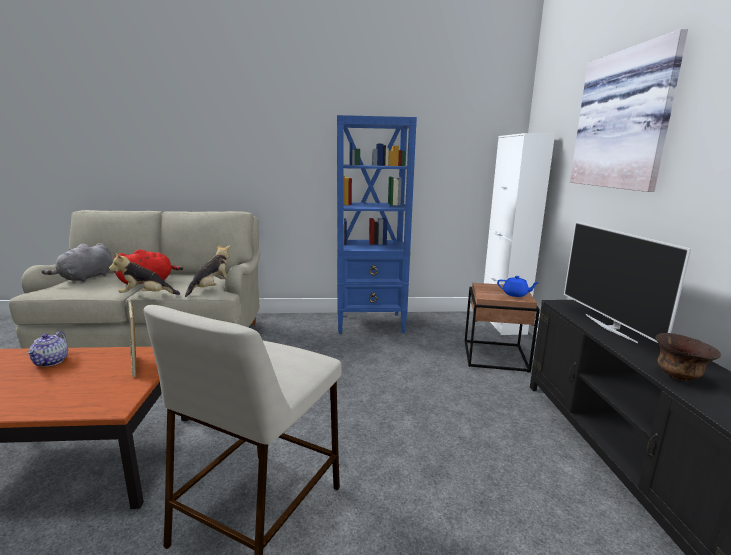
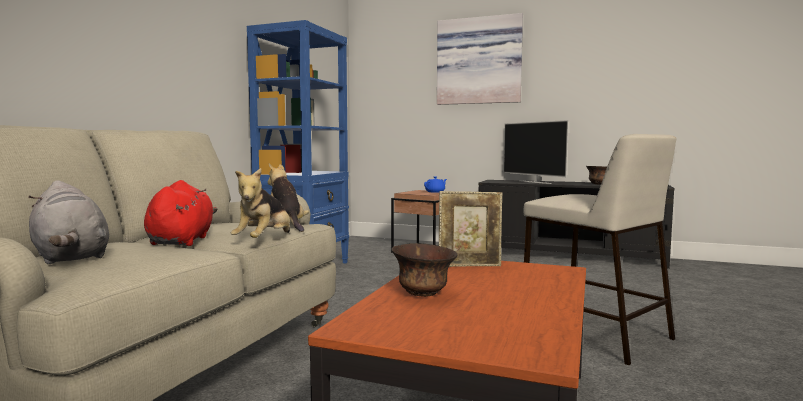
camera: 65 degrees left, 10 degrees down
teapot [27,331,68,367] -> brown bowl [392,243,458,297]
white cabinet [484,133,555,335] -> none
television [564,222,691,343] -> television turned 45 degrees clockwise [503,120,569,184]

